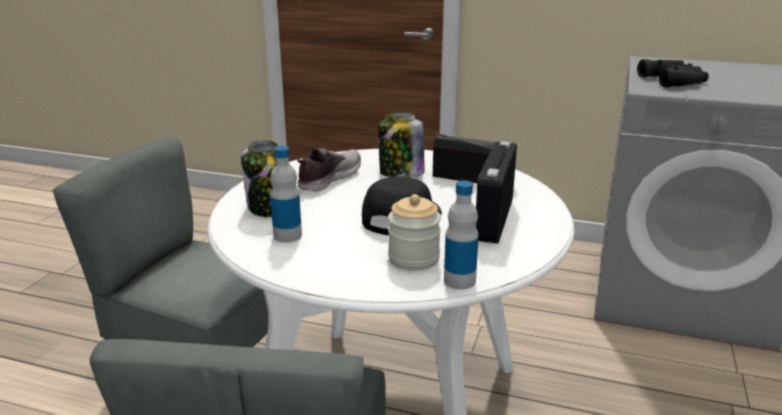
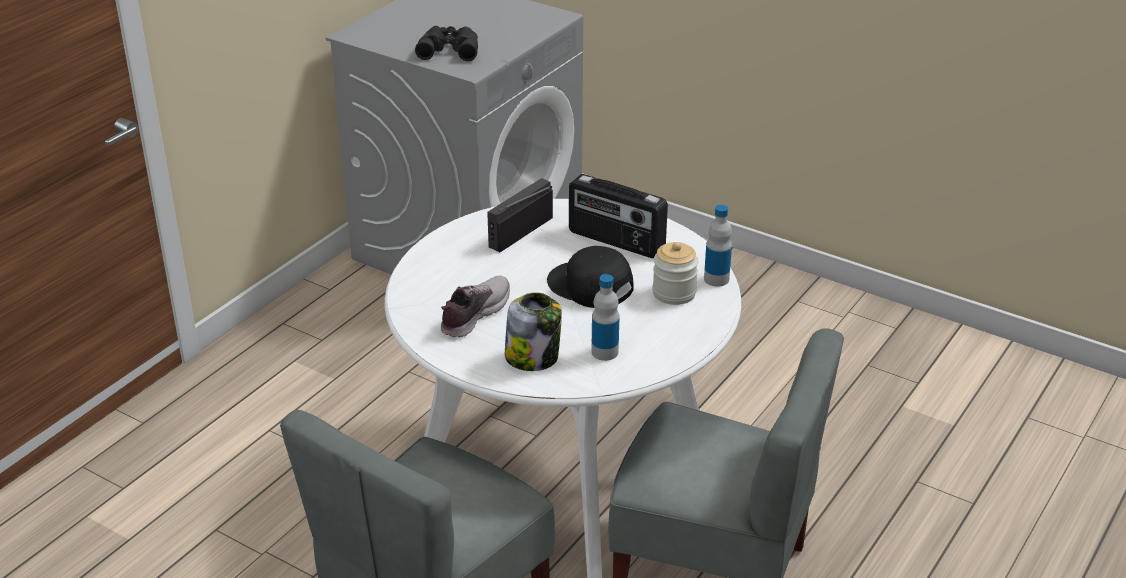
camera: 75 degrees left, 10 degrees up
shoe [297,148,361,192] -> shoe turned 75 degrees clockwise [441,275,510,337]
jar [378,113,424,178] -> none

